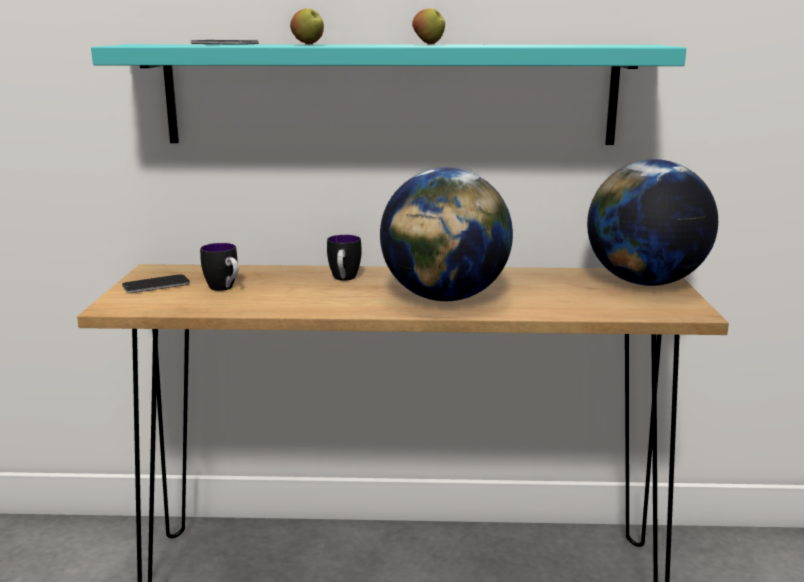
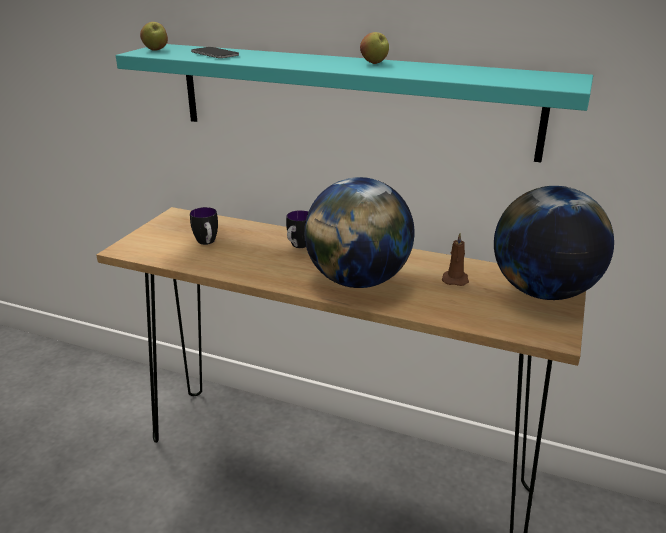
camera: 20 degrees right, 10 degrees up
phone [122,274,190,293] -> none
apple [290,8,324,44] -> apple moved to [140,22,168,51]
none -> brown candle [442,233,469,286]

